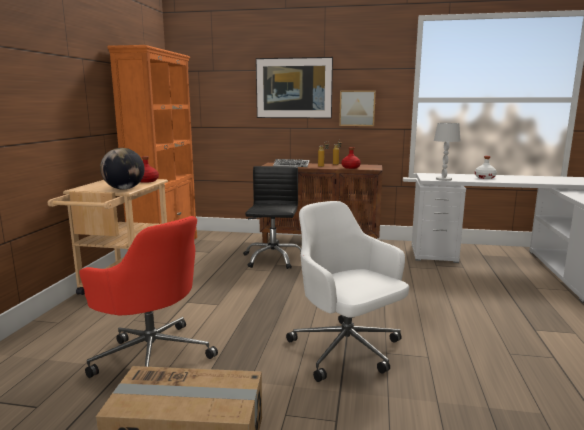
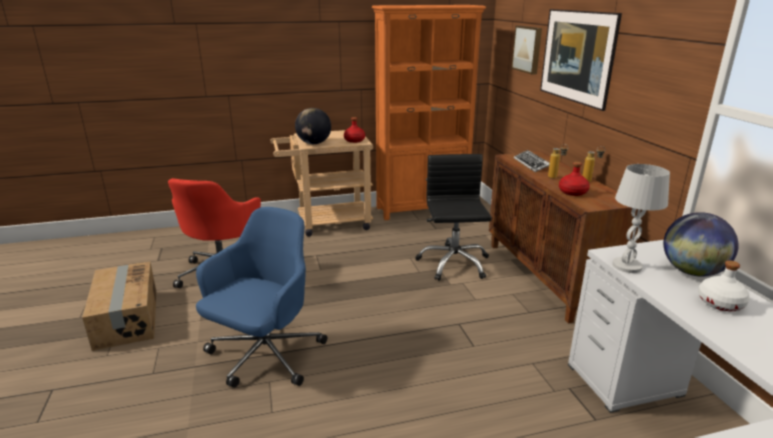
camera: 65 degrees right, 10 degrees up
black office chair [243,166,301,269] -> black office chair turned 75 degrees counterclockwise [415,154,492,281]
white office chair [286,201,409,382] -> blue office chair [196,207,327,388]
picture [339,90,376,126] -> picture moved to [511,26,542,74]
none -> globe [664,212,739,277]

